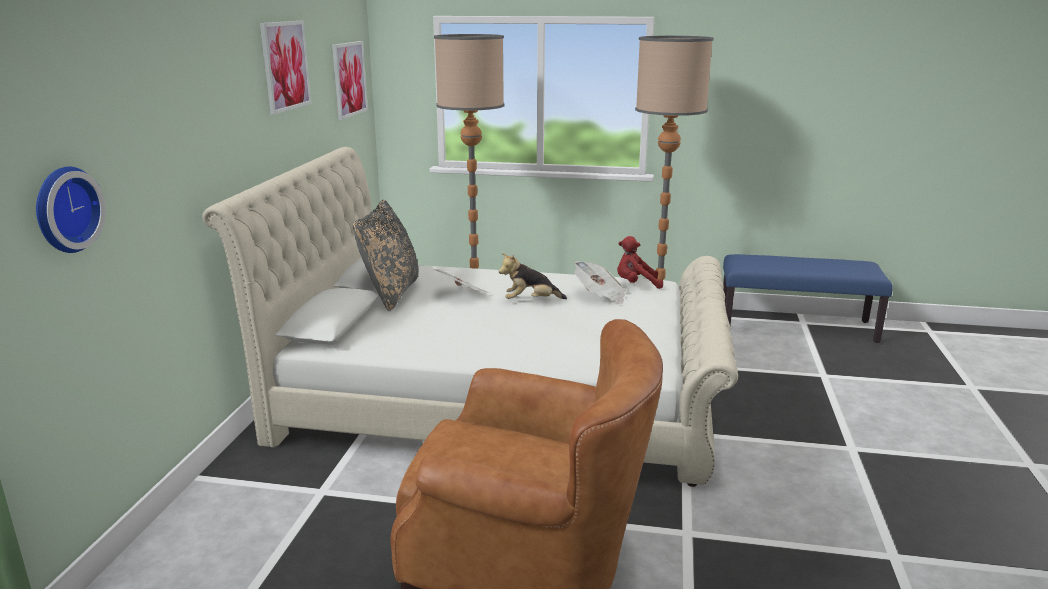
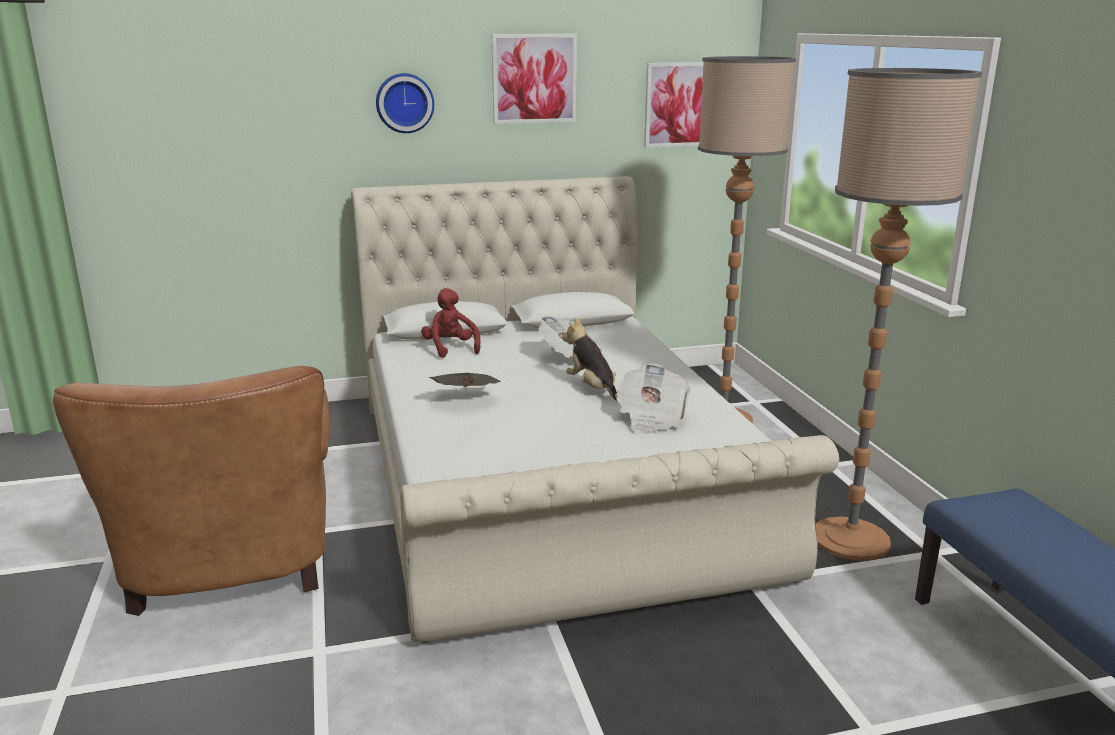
camera: 65 degrees right, 0 degrees up
wall clock [36,166,106,253] -> wall clock moved to [376,73,434,133]
grey pillow [353,200,419,311] -> none
red plush toy [617,236,663,289] -> red plush toy moved to [421,288,480,358]
none -> newspaper [428,373,501,387]

